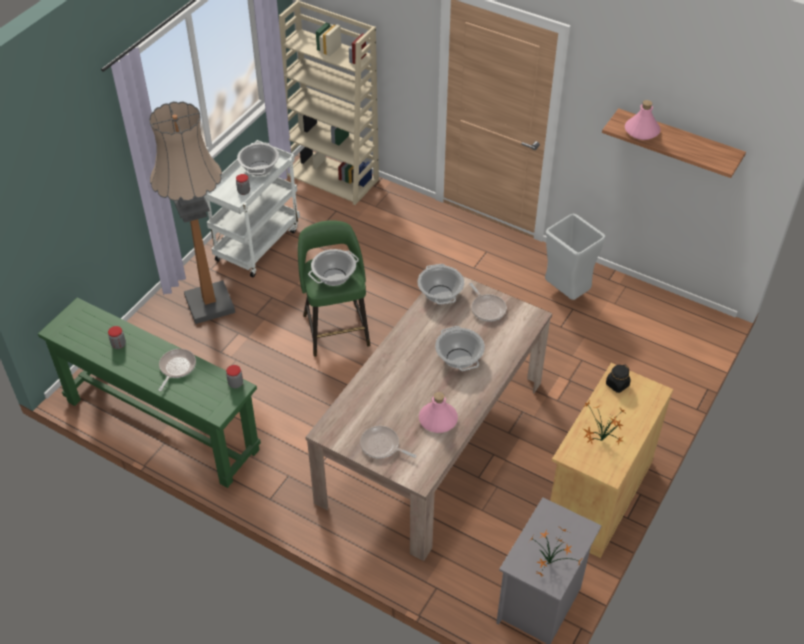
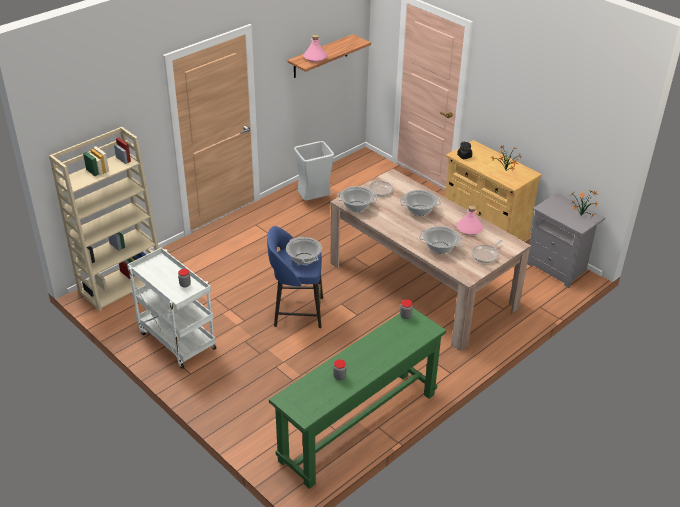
camera: 75 degrees left, 10 degrees down
floor lamp [149,102,235,324] -> none
frying pan [159,349,196,391] -> none
cooking pot [237,142,279,176] -> cooking pot moved to [419,226,463,254]
green stool [298,220,370,357] -> blue stool [267,226,323,328]

